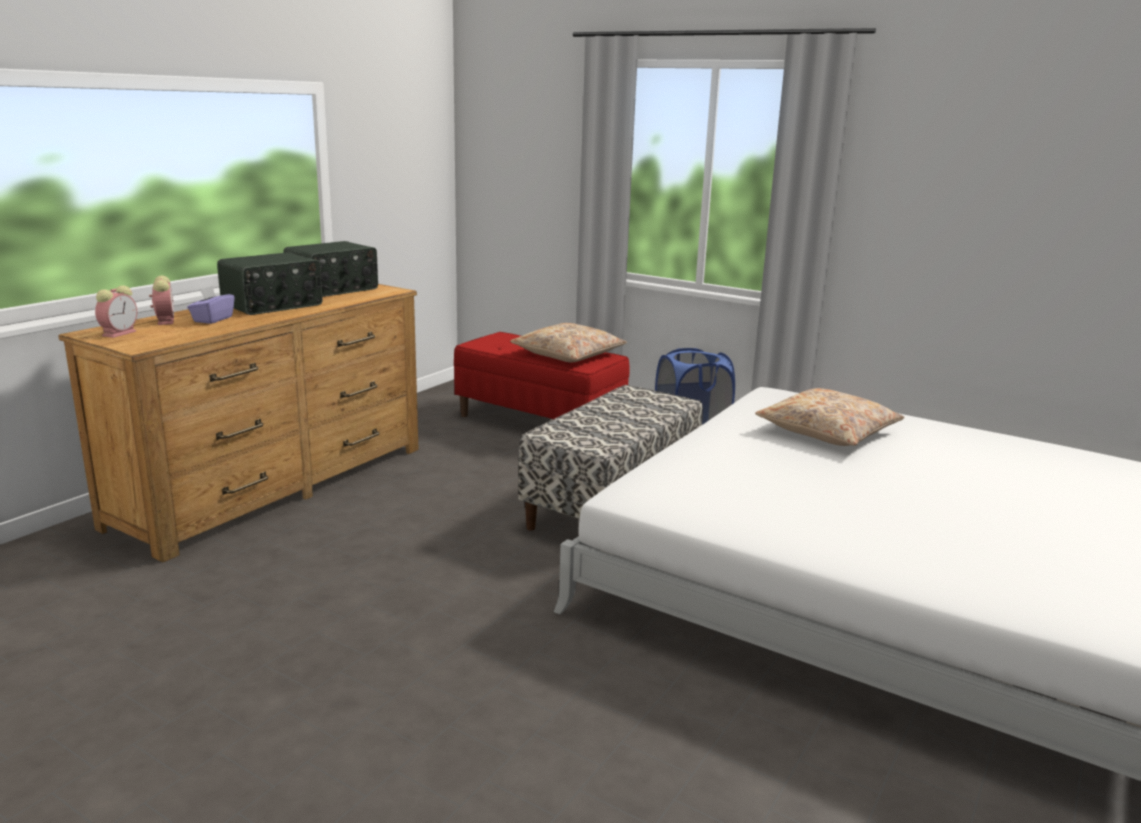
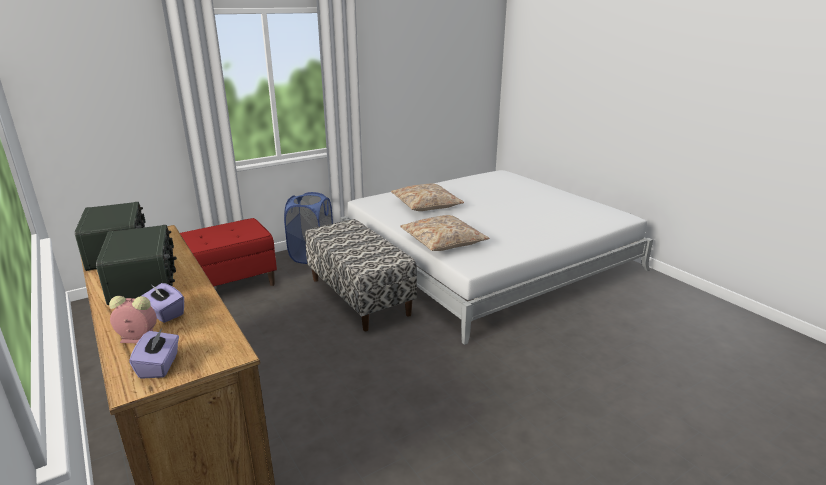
camera: 65 degrees left, 5 degrees up
alarm clock [95,285,137,338] -> purple tissue box [129,328,179,379]
beige pillow [510,323,627,362] -> beige pillow moved to [400,215,489,251]

